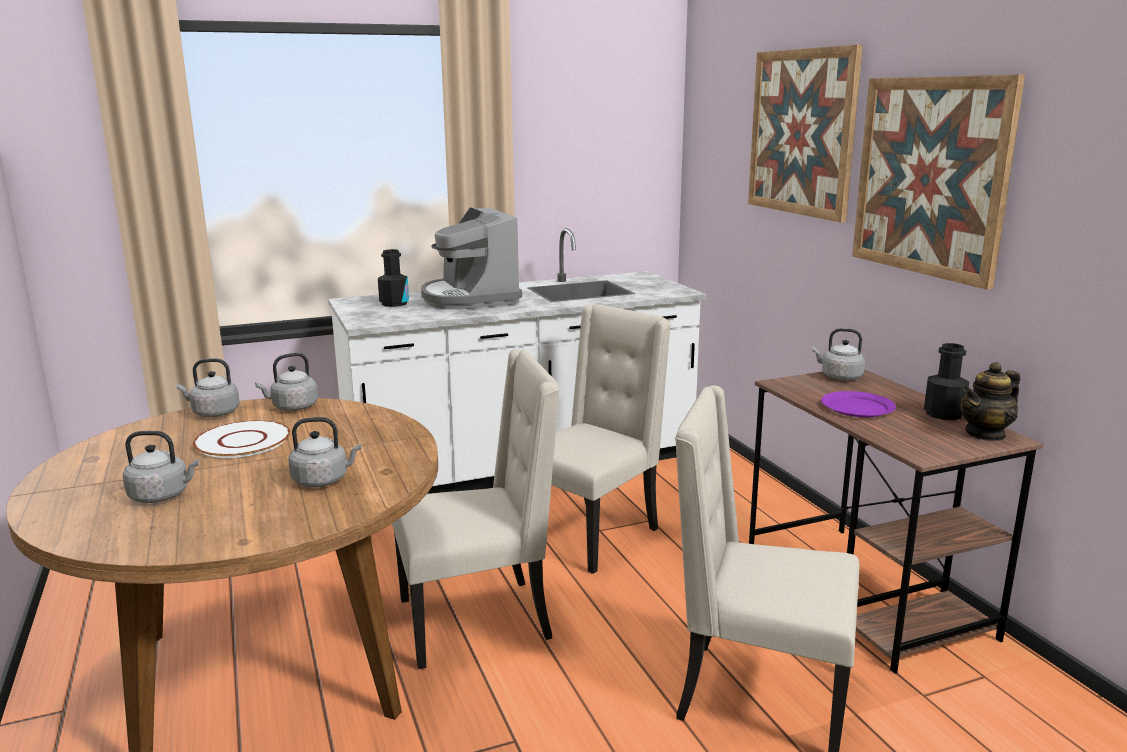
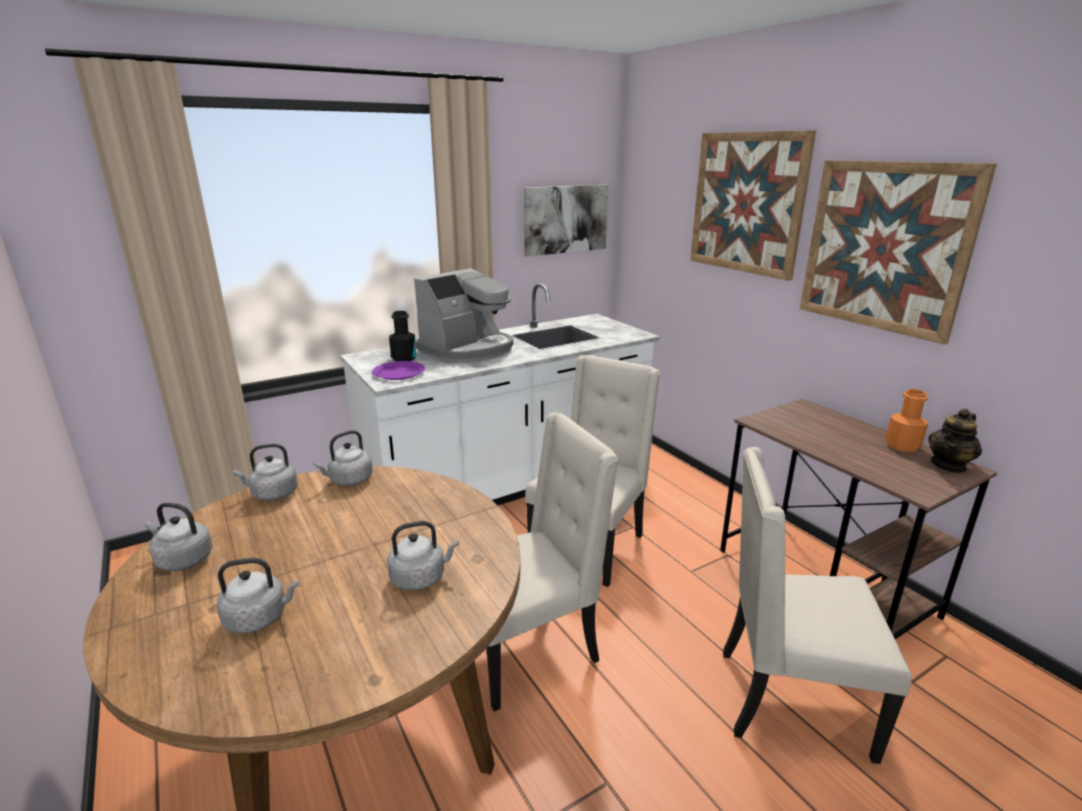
camera: 10 degrees left, 5 degrees up
white plate [193,420,291,458] -> none
coffee machine [421,208,522,309] -> coffee machine turned 105 degrees counterclockwise [414,268,513,362]
grey kettle [812,328,865,381] -> grey kettle moved to [145,503,212,571]
purple plate [821,391,896,417] -> purple plate moved to [372,361,425,380]
black bottle [924,343,969,420] -> orange bottle [885,389,928,452]
none -> picture [524,185,608,256]

